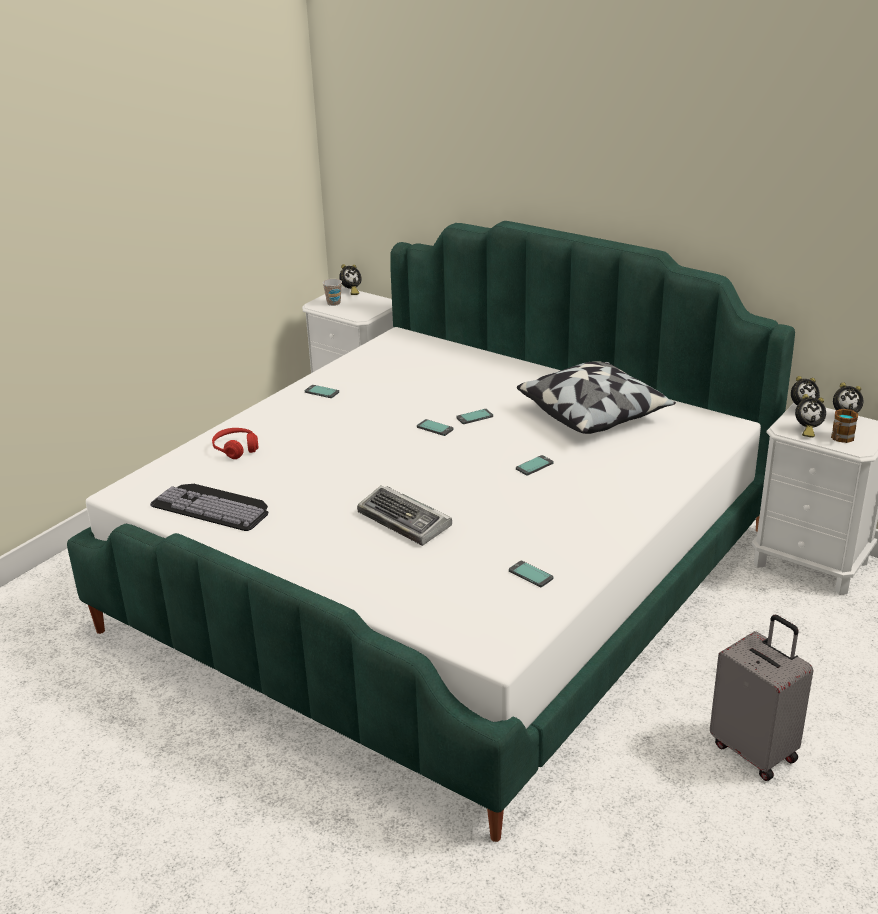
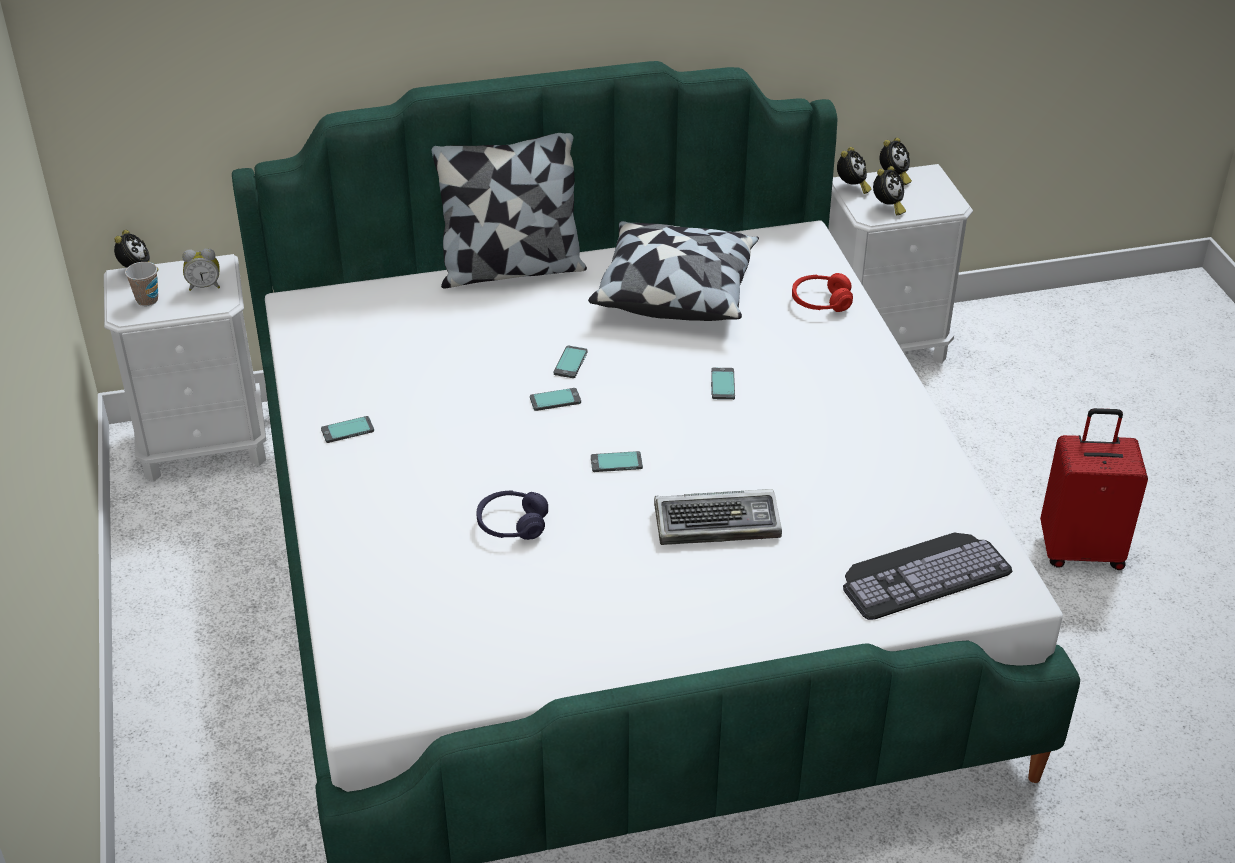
camera: 50 degrees left, 10 degrees up
keyboard [150,484,268,531] -> keyboard moved to [843,533,1012,620]
red headphones [212,428,259,459] -> red headphones moved to [792,273,853,312]
phone [509,561,553,587] -> phone moved to [591,451,643,472]
grey suitcase [710,615,813,781] -> red suitcase [1040,408,1148,570]
mug [831,409,858,443] -> none
none -> alarm clock [182,248,220,291]
none -> pillow [432,133,587,288]
none -> purple headphones [477,490,548,540]

